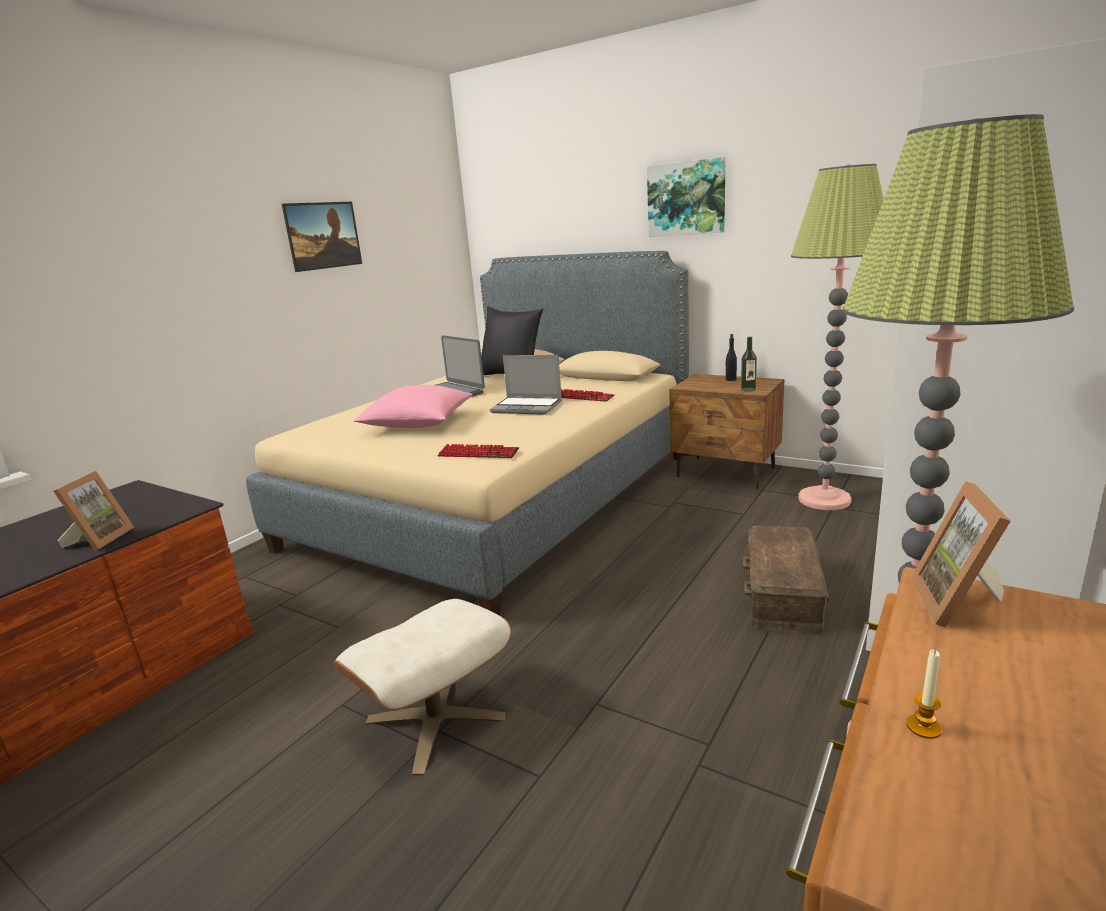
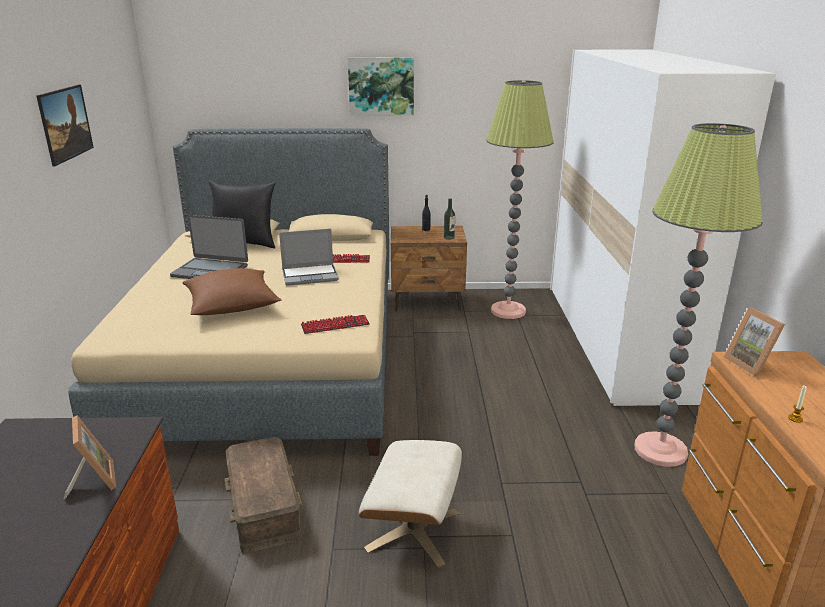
camera: 35 degrees left, 5 degrees up
pink pillow [353,385,473,428] -> brown pillow [182,268,281,315]
brown storage box [743,525,829,635] -> brown storage box moved to [225,437,302,553]

